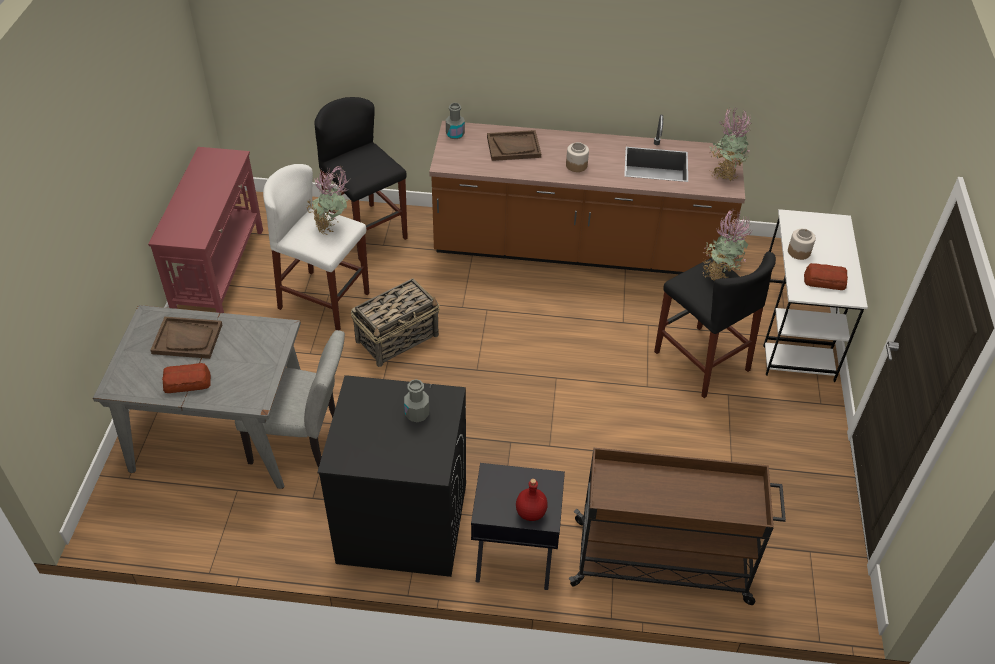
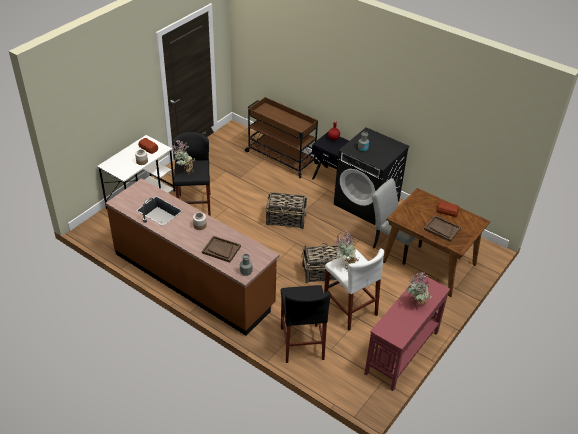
camera: 150 degrees left, 5 degrees down
grey dining table [93,305,301,489] -> brown dining table [383,188,490,297]
potted plant [709,107,752,181] -> potted plant moved to [407,272,433,307]
none -> basket [265,192,308,229]

